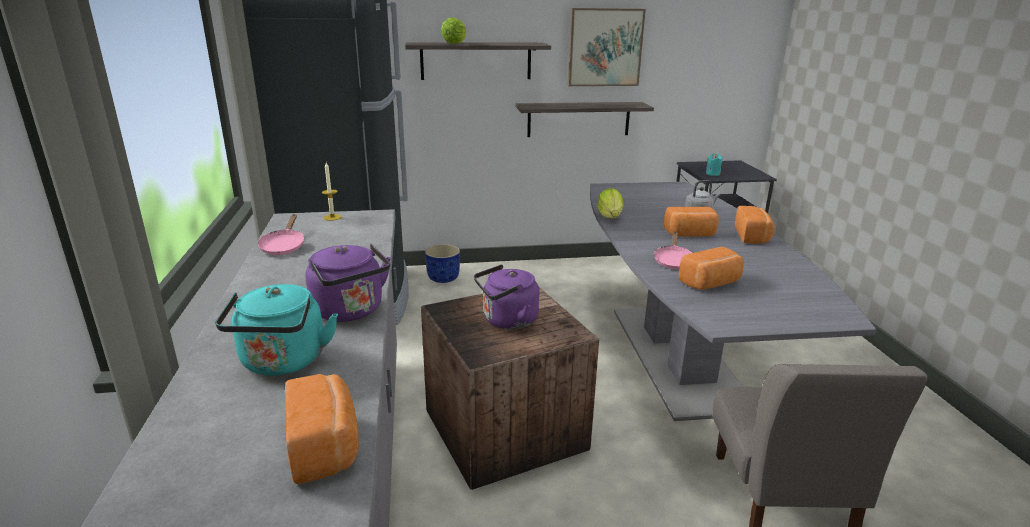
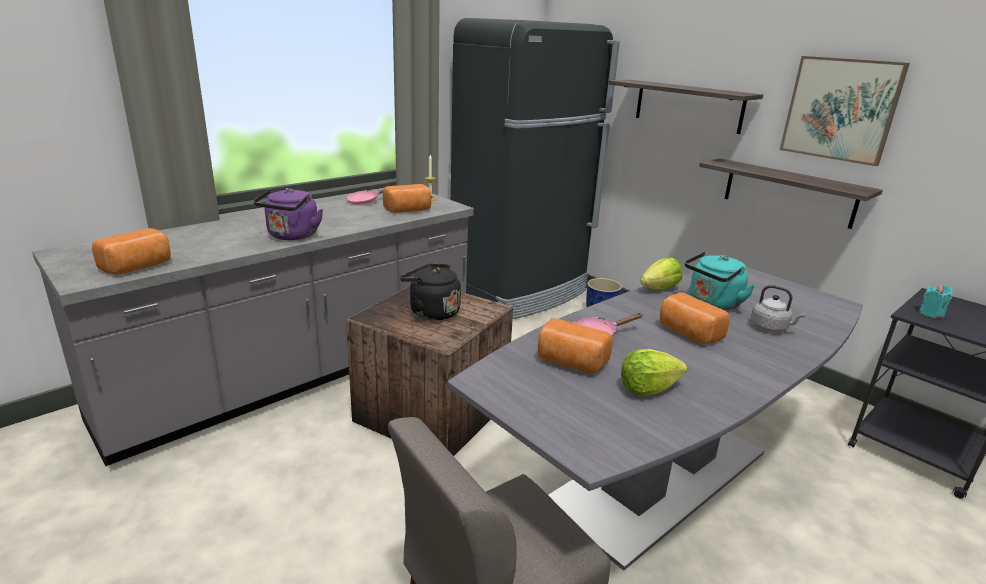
camera: 55 degrees right, 0 degrees up
turquoise kettle [215,284,338,376] -> turquoise kettle moved to [685,252,755,310]
lettuce [441,17,466,44] -> lettuce moved to [621,349,687,396]
purple kettle [474,265,539,329] -> black kettle [400,264,461,321]
bread [735,206,775,244] -> bread moved to [383,184,431,213]

